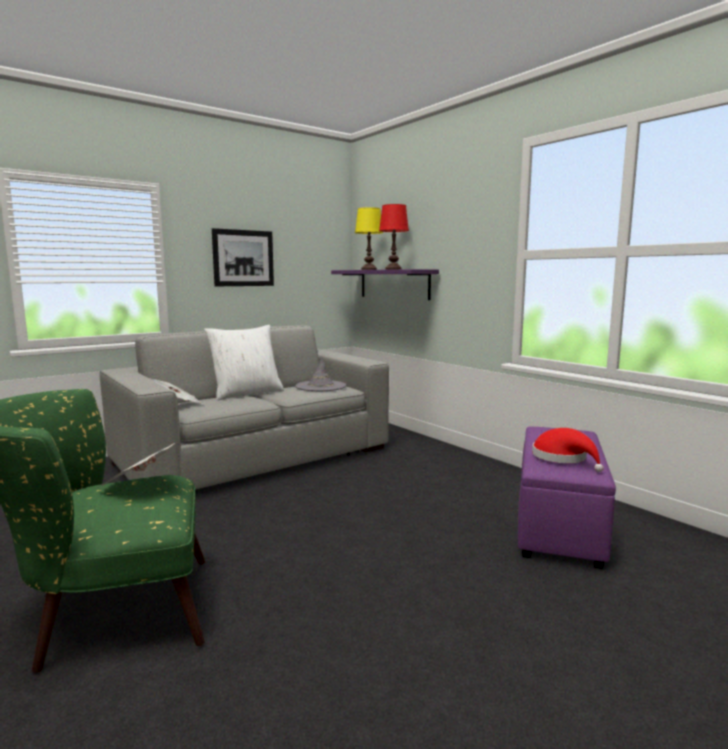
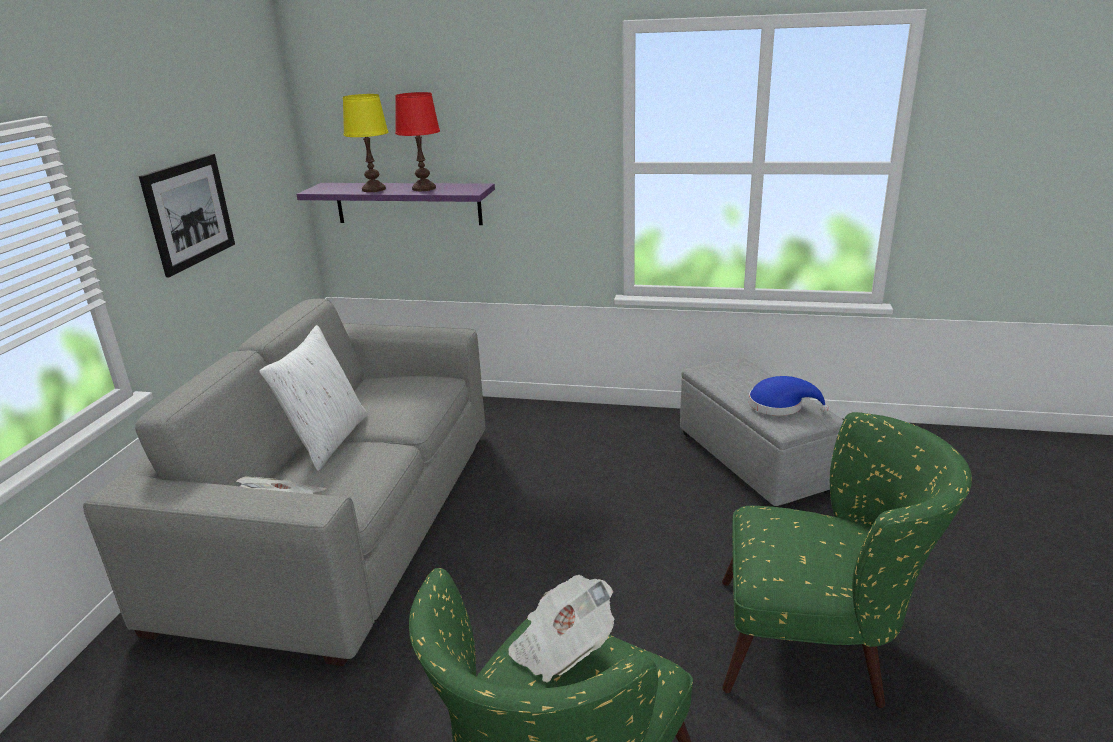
camera: 40 degrees left, 15 degrees up
grey hat [295,356,346,391] -> none
purple ottoman [518,427,616,569] -> grey ottoman [680,357,844,508]
red hat [532,428,604,472] -> blue hat [749,376,829,416]
none -> green armchair [722,412,972,708]

